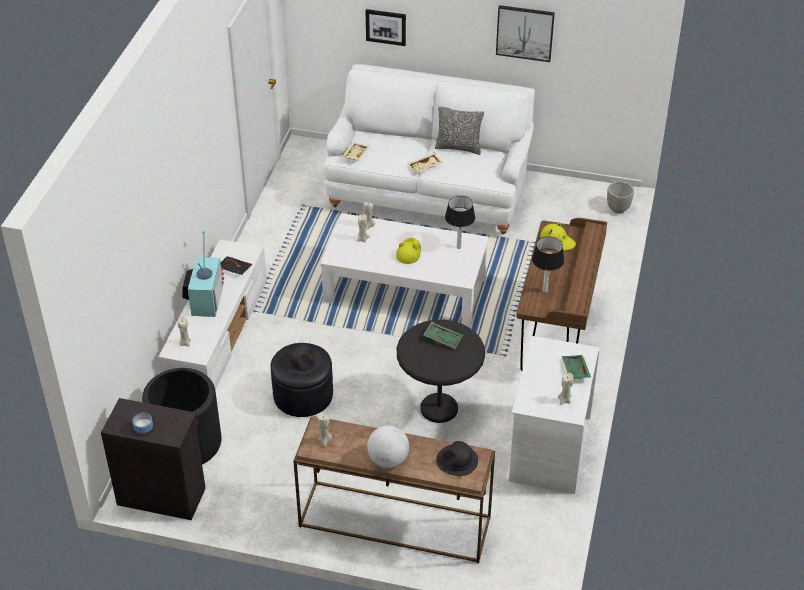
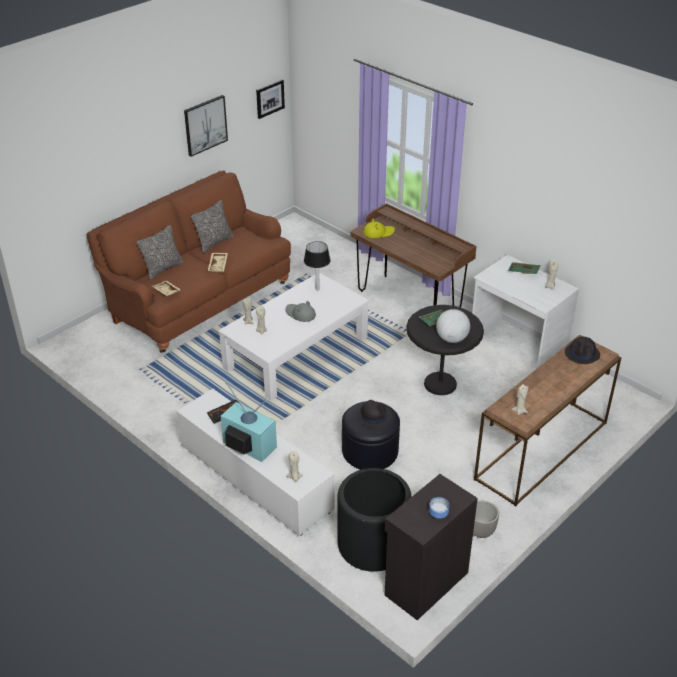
camera: 60 degrees left, 5 degrees down
white sofa [324,64,535,234] -> brown sofa [86,170,291,353]
picture [366,9,406,46] -> picture moved to [256,79,285,119]
globe [367,426,409,468] -> globe moved to [436,309,470,343]
yellow hat [396,238,421,264] -> grey hat [285,301,316,322]
table lamp [532,237,565,293] -> none
planter [607,181,634,213] -> planter moved to [473,501,499,538]
none -> pillow [137,225,184,280]

